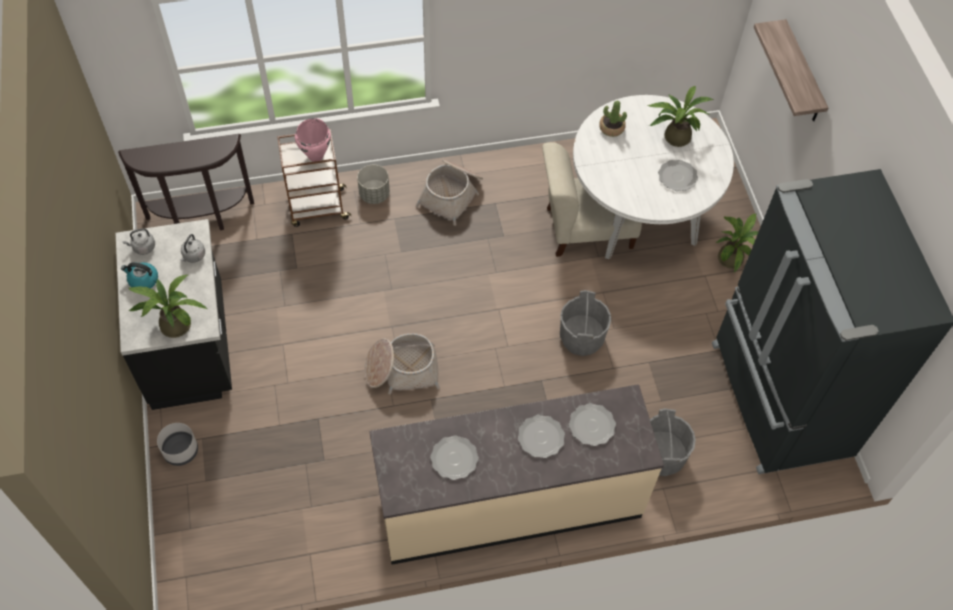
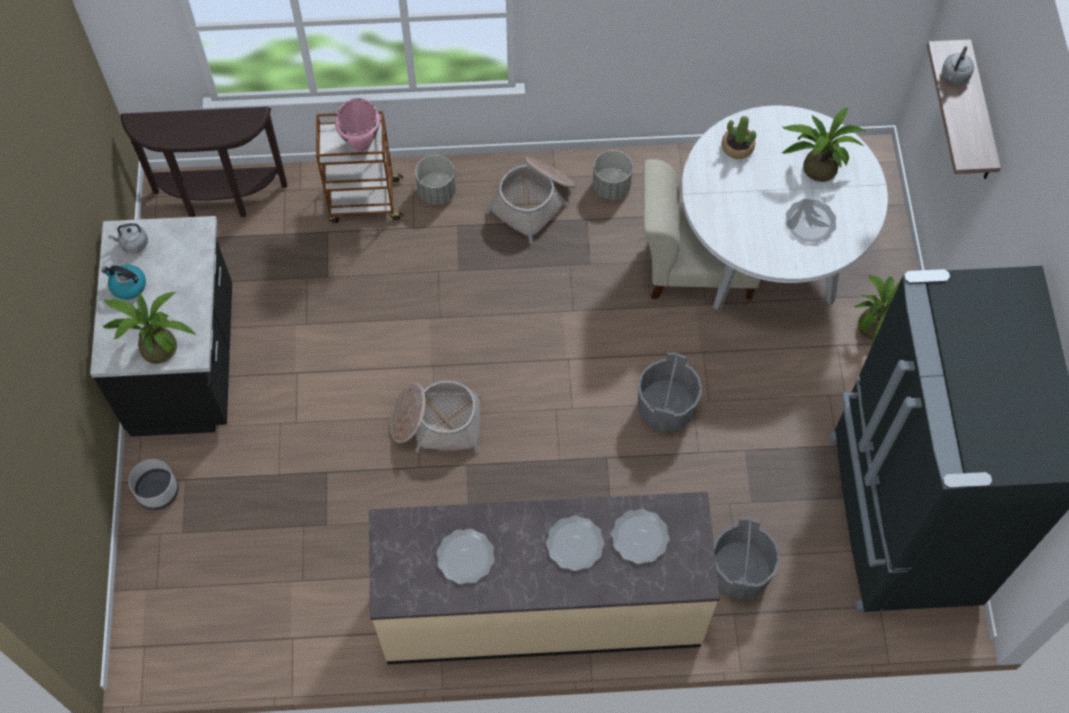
camera: 10 degrees right, 5 degrees up
grey kettle [180,234,205,263] -> grey kettle moved to [942,46,974,84]
none -> grey planter [593,150,633,200]

